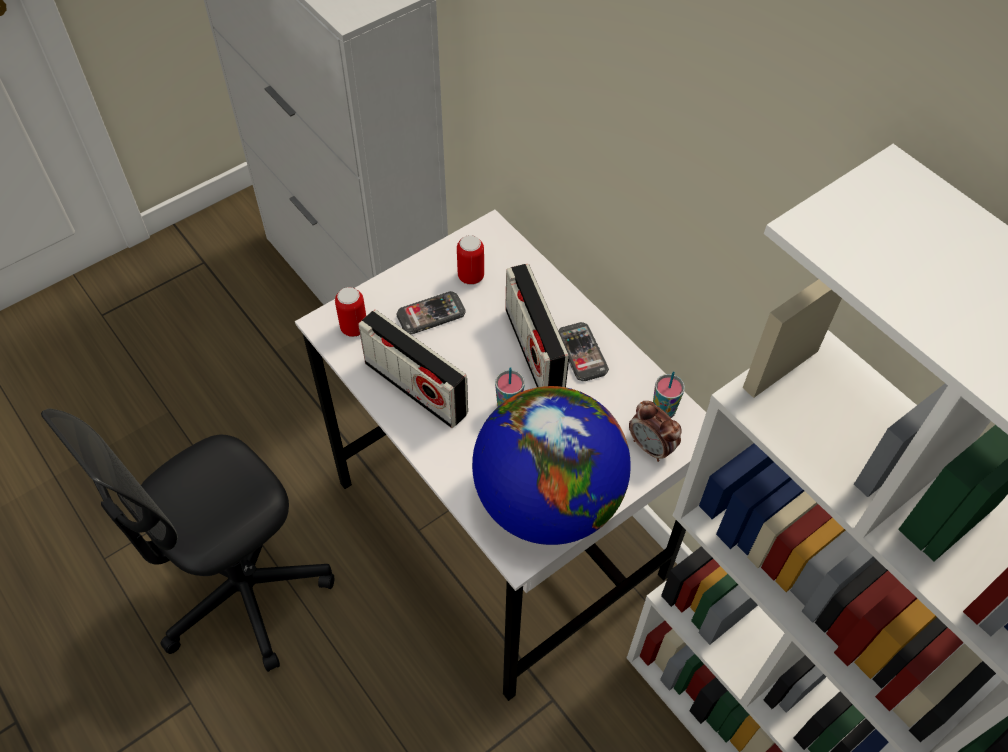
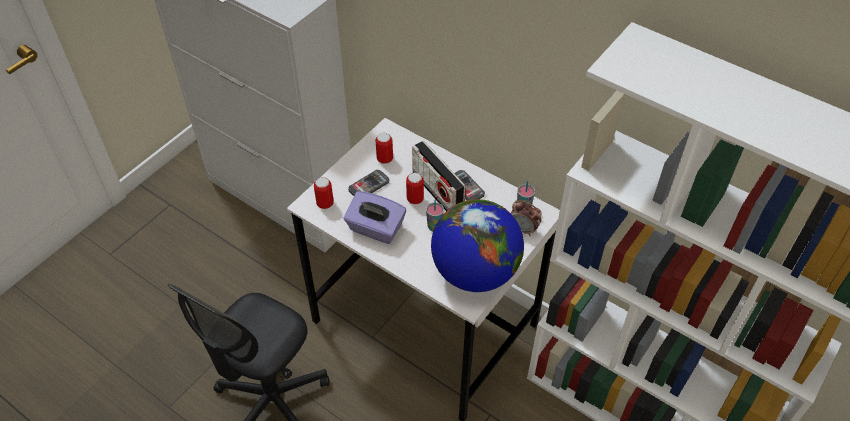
camera: 15 degrees left, 5 degrees down
radio [358,310,468,428] -> purple tissue box [344,191,406,244]
none -> can [406,173,424,204]

